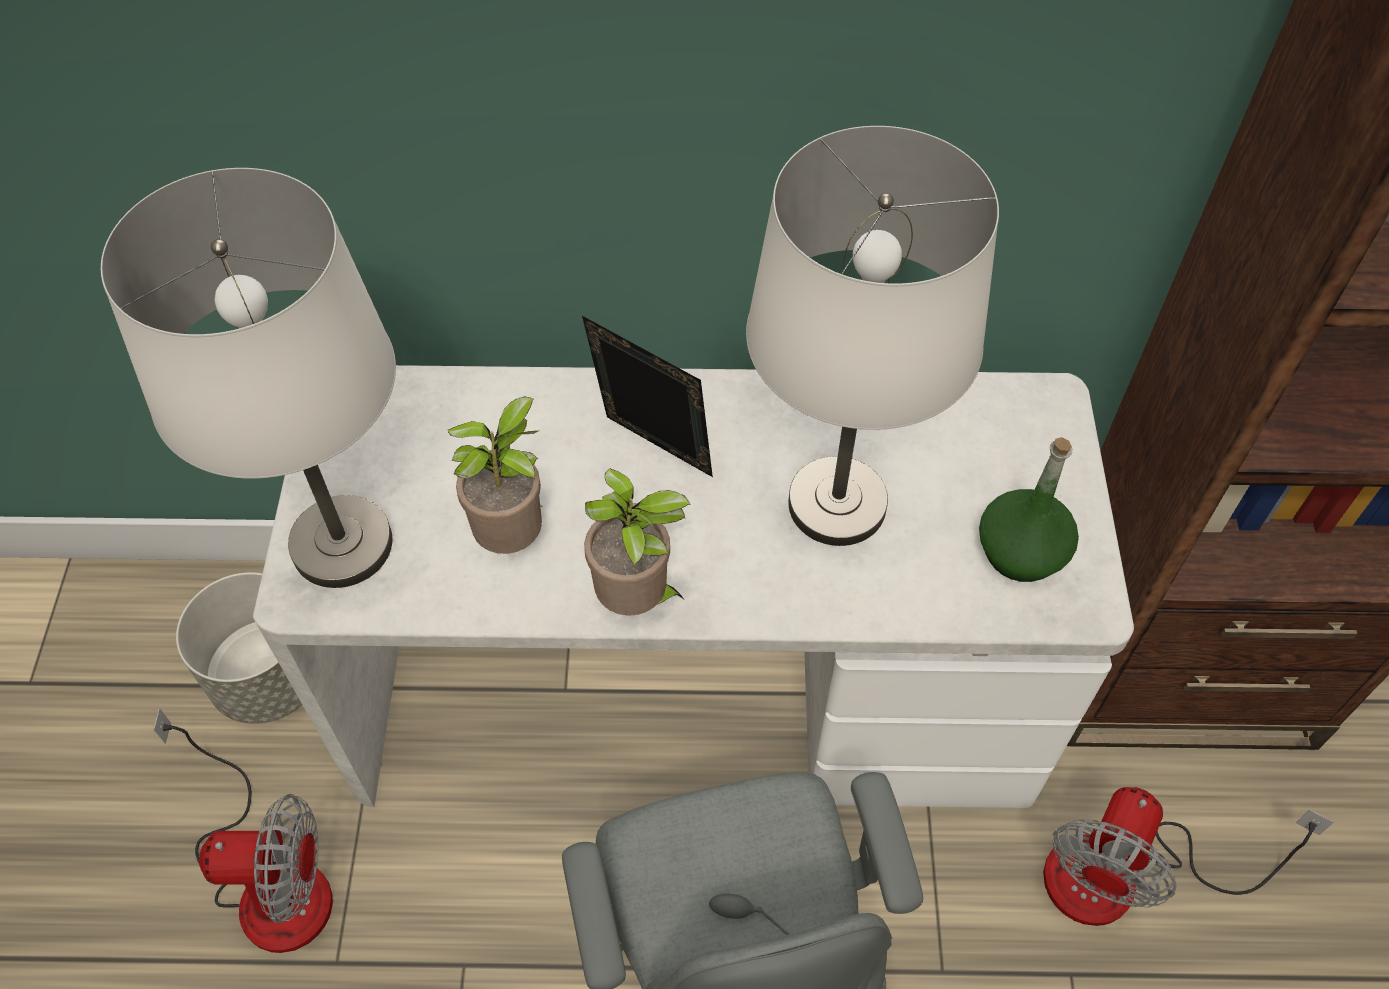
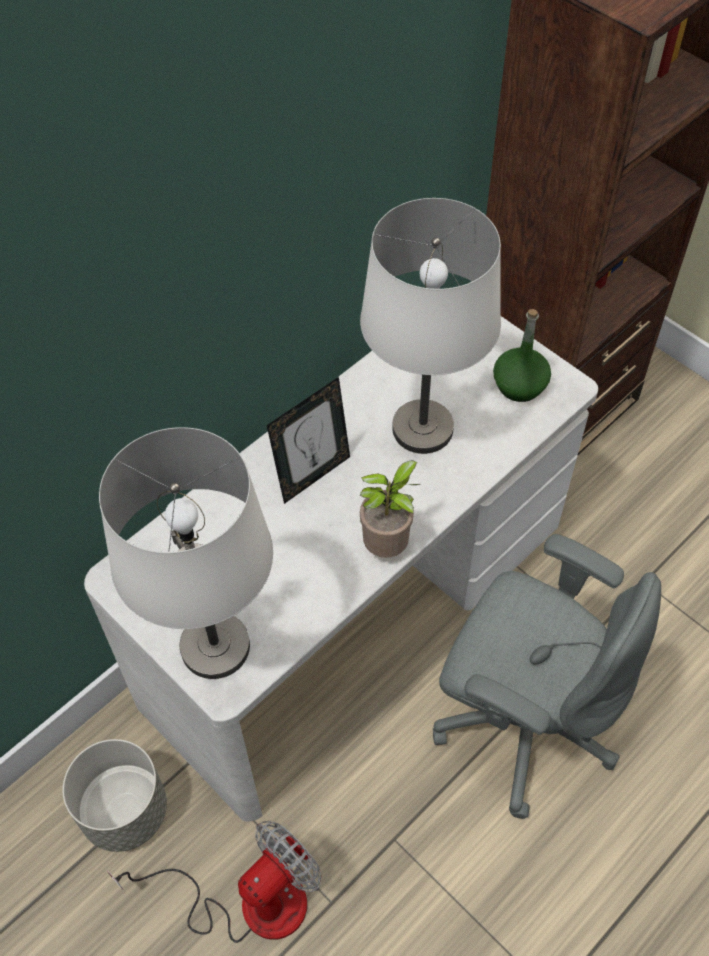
camera: 45 degrees left, 0 degrees up
potted plant [448,396,542,554] -> none
picture frame [582,316,713,477] -> picture frame turned 150 degrees clockwise [267,377,350,504]
fan [1043,787,1334,926] -> none

